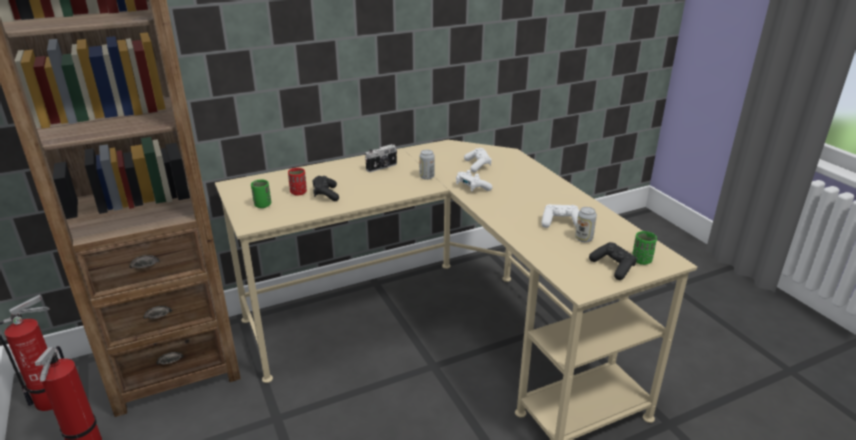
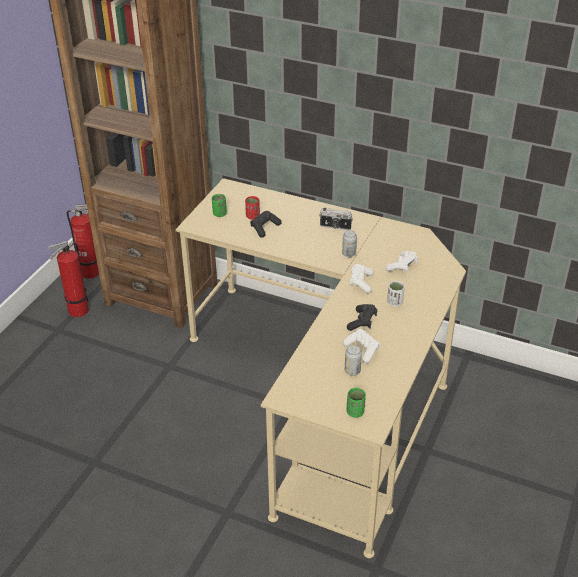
camera: 50 degrees right, 10 degrees up
black game controller [589,242,637,280] -> black game controller moved to [347,304,377,331]
none -> white cup [387,281,405,307]

